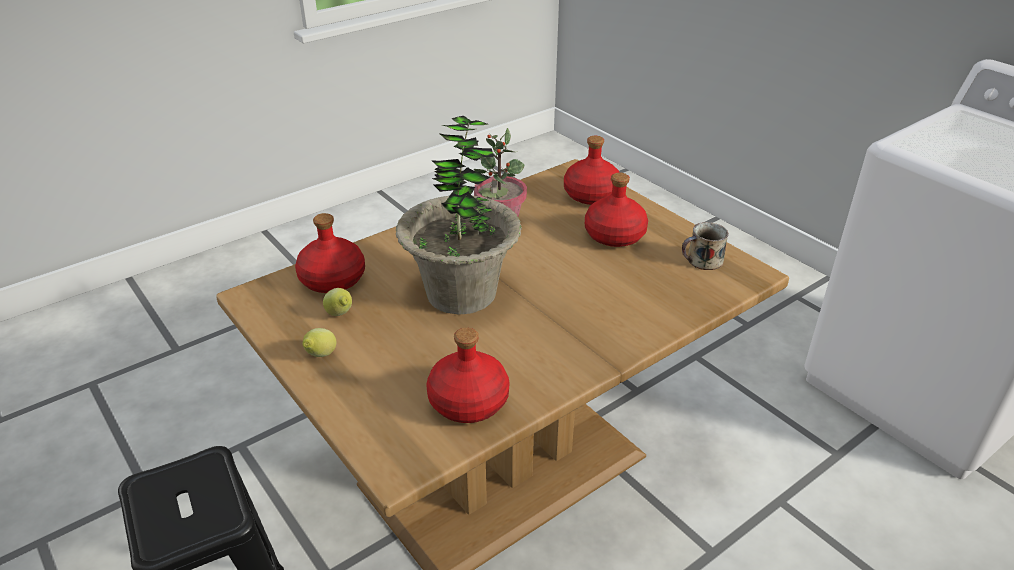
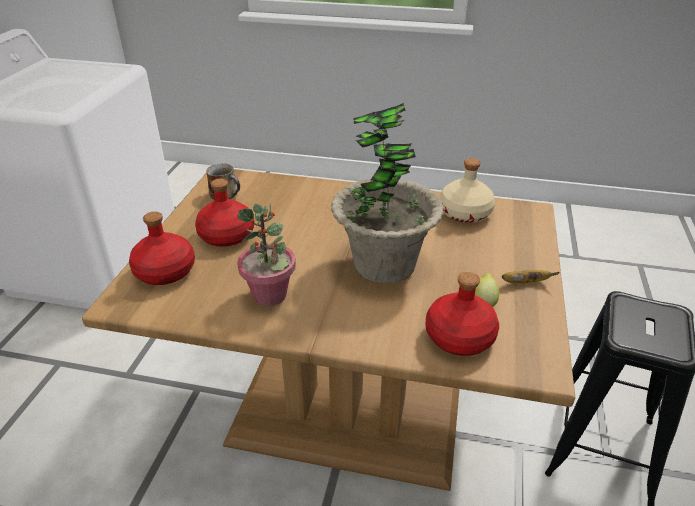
camera: 130 degrees left, 0 degrees up
lemon [303,328,336,357] -> banana [502,270,560,283]
red bottle [426,328,510,423] -> beige bottle [440,158,495,223]

